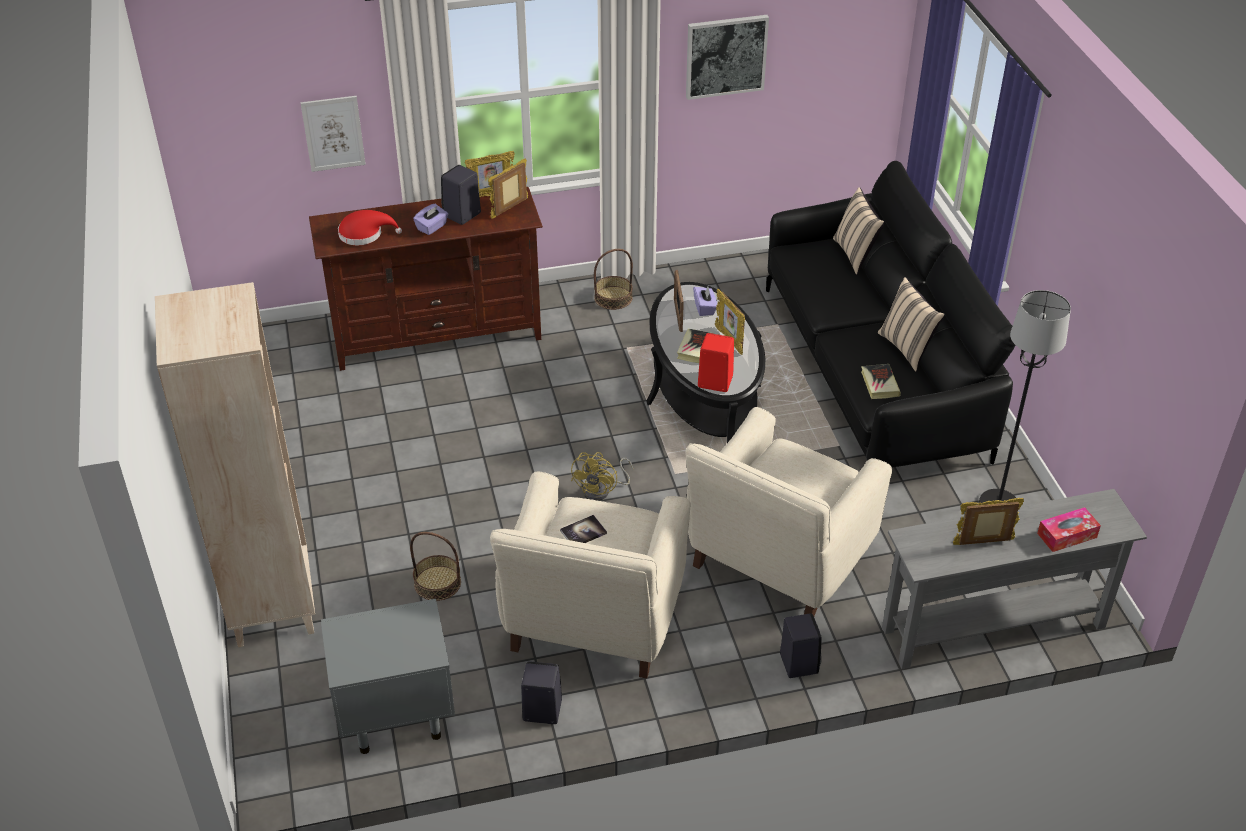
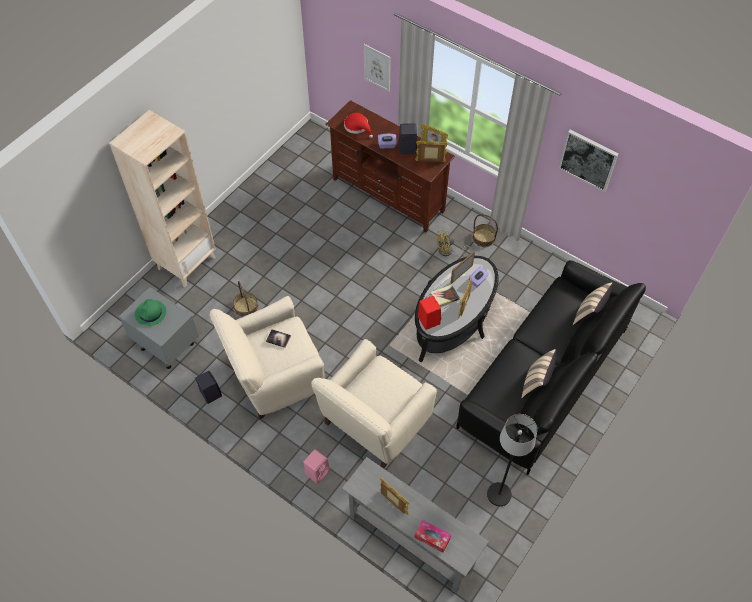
camera: 50 degrees right, 15 degrees up
yellow fan [571,452,633,501] -> yellow fan moved to [435,229,472,258]
beige armchair [685,407,892,616] -> beige armchair turned 45 degrees counterclockwise [311,339,437,469]
black speaker [780,613,822,678] -> pink speaker [304,449,330,484]
book [861,364,901,399] -> none
none -> green hat [135,299,166,326]

